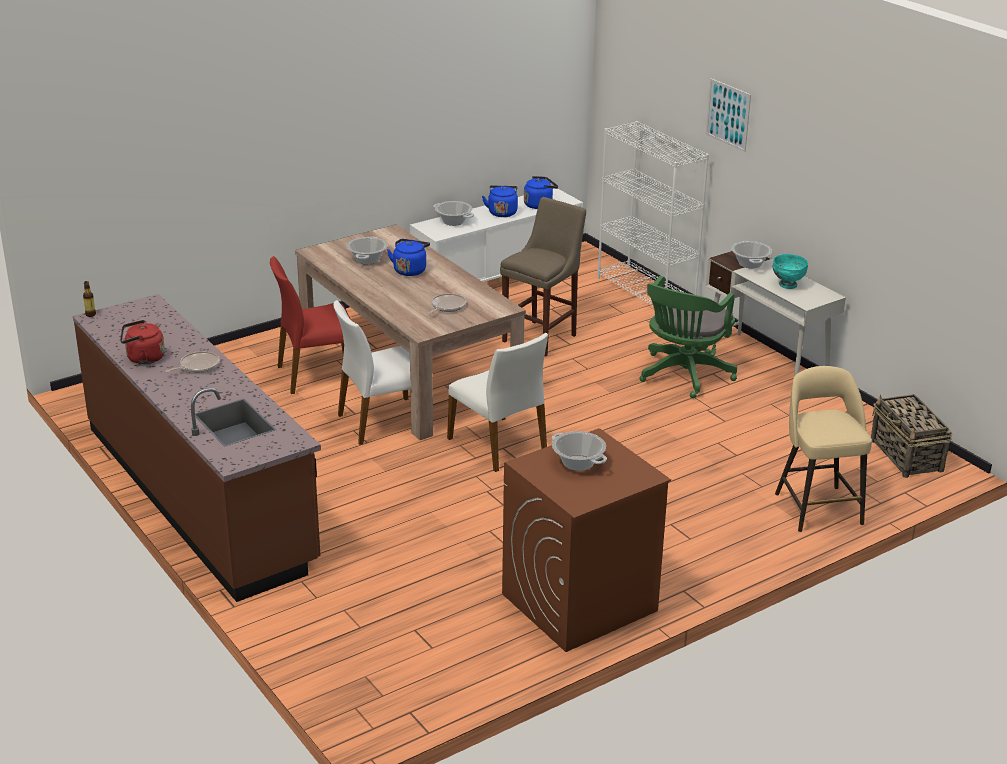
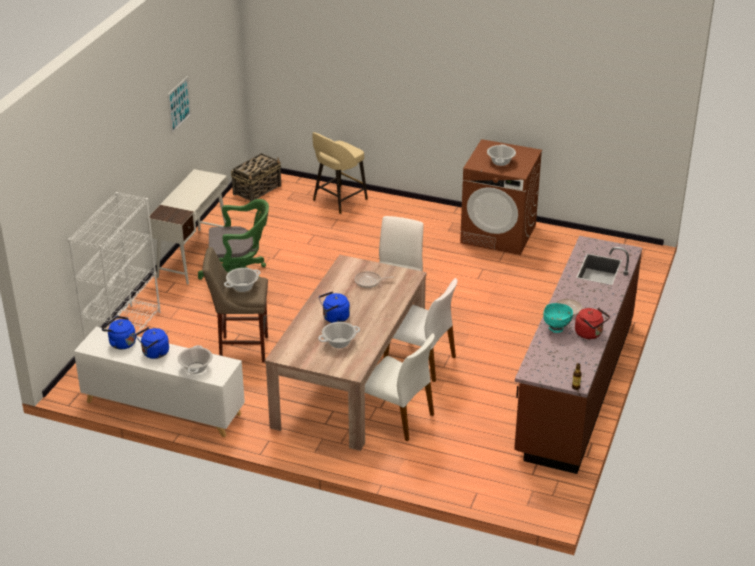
camera: 125 degrees left, 5 degrees up
red chair [270,256,352,394] -> white chair [365,333,435,441]
picture [706,78,751,152] -> picture moved to [167,76,192,134]
cooking pot [731,241,772,269] -> cooking pot moved to [224,268,261,292]
turquoise bowl [773,254,808,289] -> turquoise bowl moved to [543,303,573,333]

